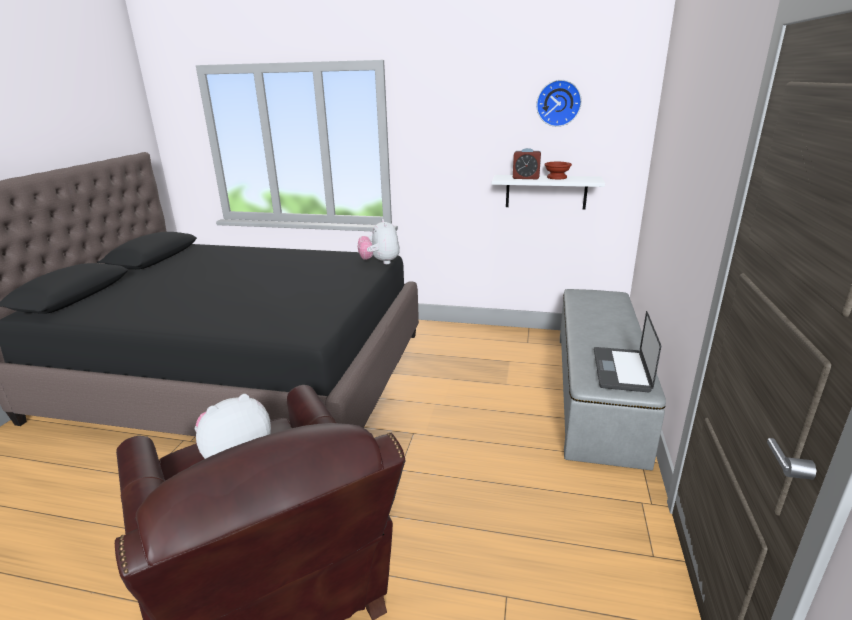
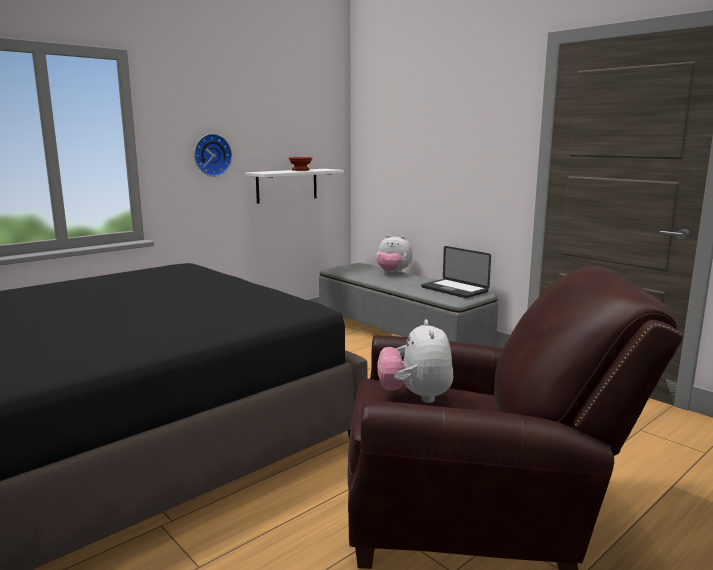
camera: 55 degrees left, 10 degrees down
plush toy [358,219,400,264] -> plush toy moved to [376,235,413,273]
alarm clock [513,148,541,179] -> none
wall clock [536,80,582,127] -> wall clock moved to [194,134,232,177]

